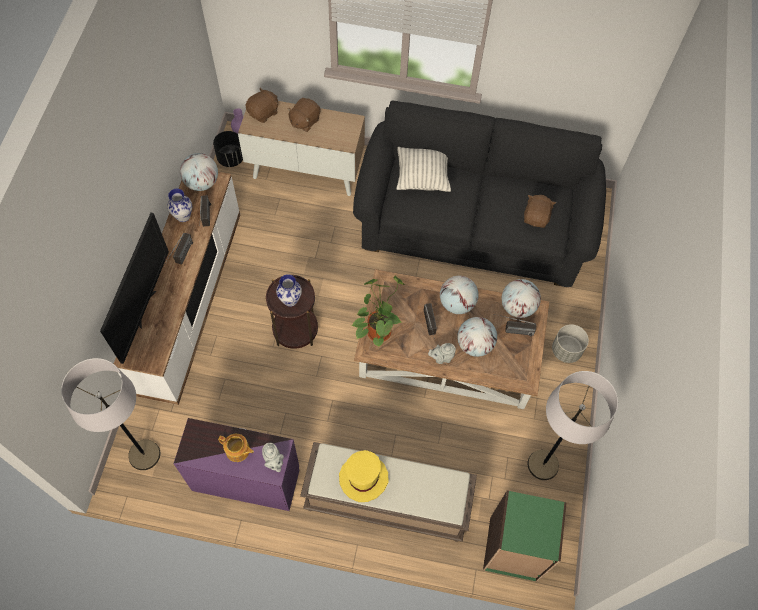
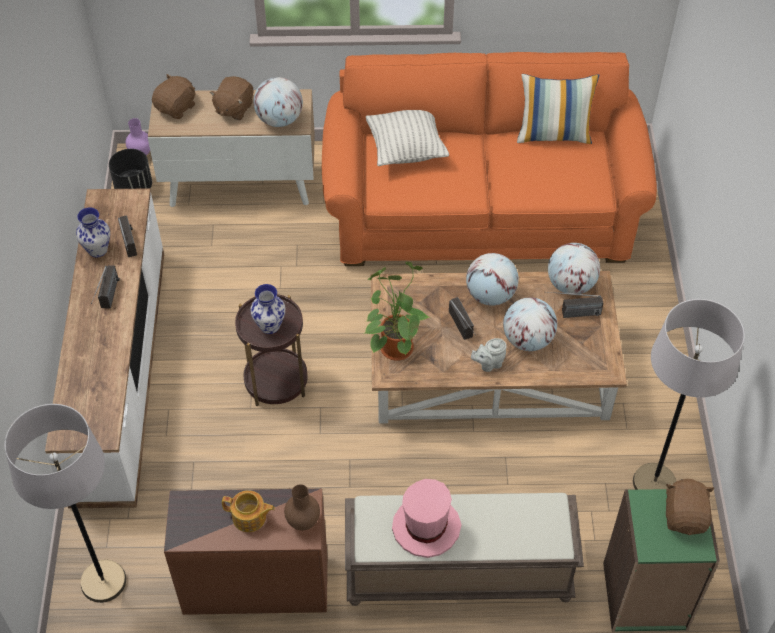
camera: 10 degrees left, 10 degrees down
television [100,212,169,364] -> none
purple dresser [173,418,300,511] -> brown dresser [164,488,327,615]
globe [180,153,218,191] -> globe moved to [253,77,303,127]
grey teapot [262,443,284,472] -> brown vase [284,484,320,530]
yellow hat [339,450,388,502] -> pink hat [392,479,461,558]
black sofa [353,100,606,287] -> orange sofa [322,52,657,266]
brown plush toy [524,195,556,228] -> brown plush toy moved to [666,479,715,535]
grey planter [552,324,589,363] -> none
none -> pillow [517,74,599,144]

